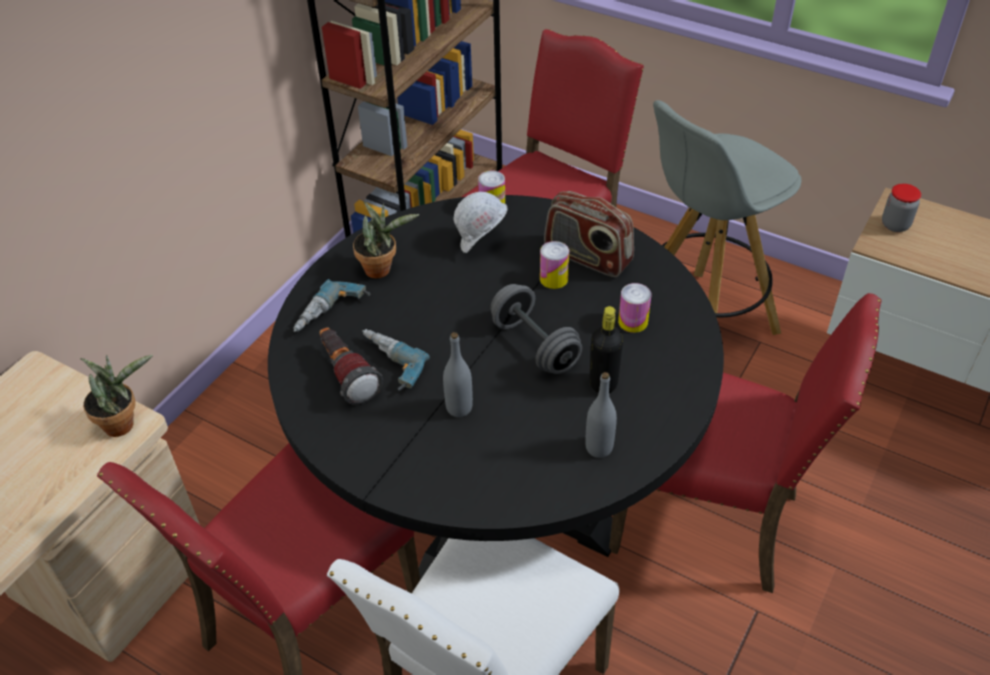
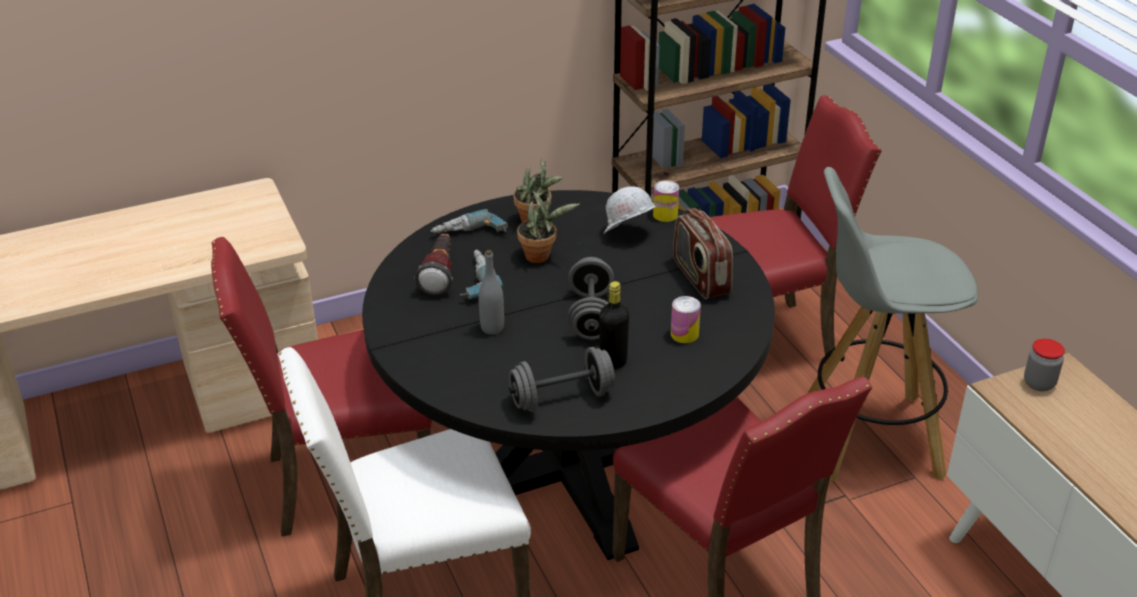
camera: 35 degrees right, 10 degrees down
potted plant [80,355,153,437] -> potted plant moved to [517,191,579,263]
can [540,241,569,289] -> none
grey bottle [585,372,617,458] -> grey dumbbell [509,347,615,412]

